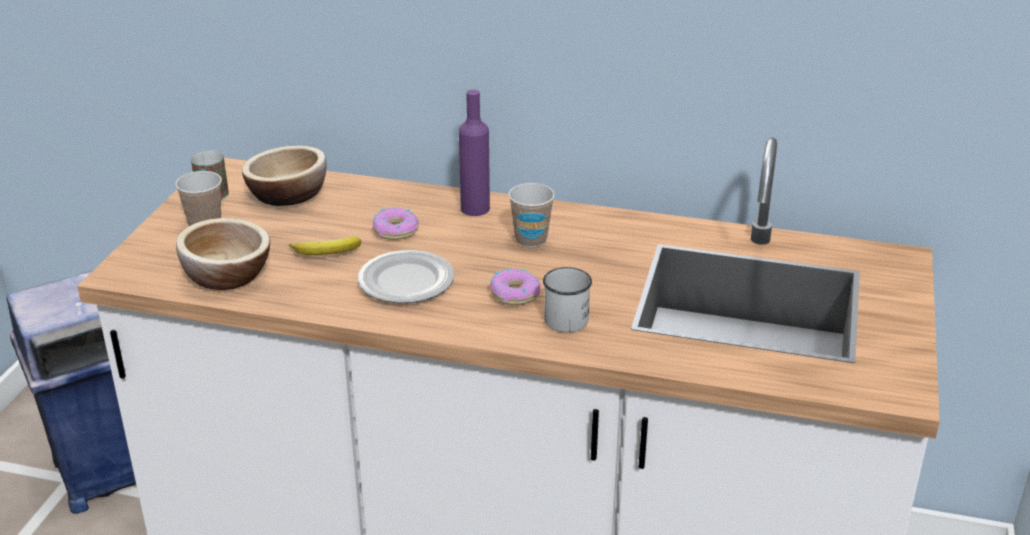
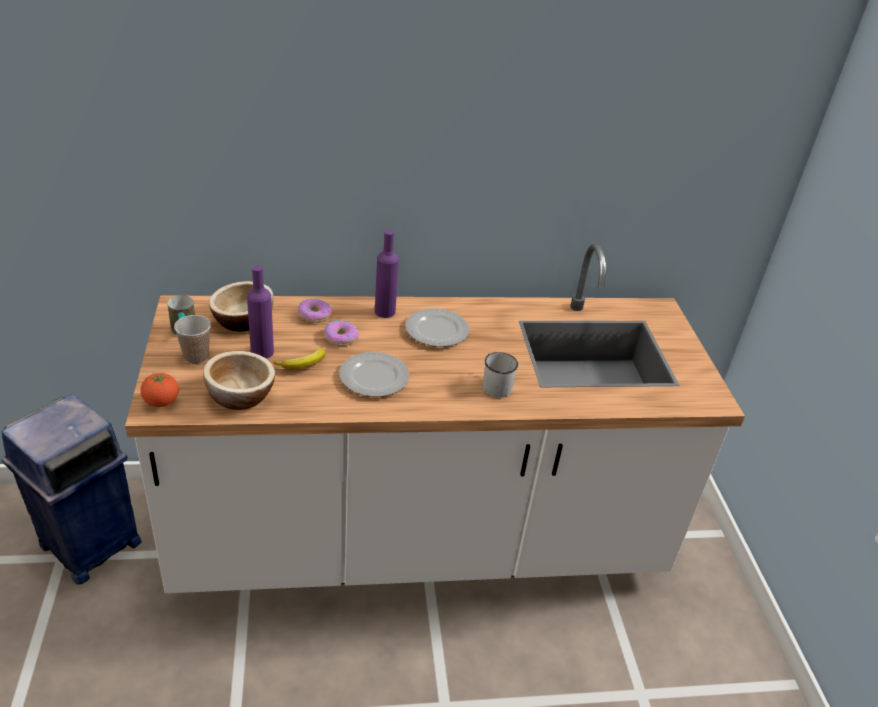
camera: 25 degrees left, 5 degrees up
donut [489,269,541,305] -> donut moved to [298,298,332,323]
cup [508,183,555,248] -> plate [405,308,469,347]
none -> tomato [141,373,179,407]
none -> purple bottle [247,265,274,359]

